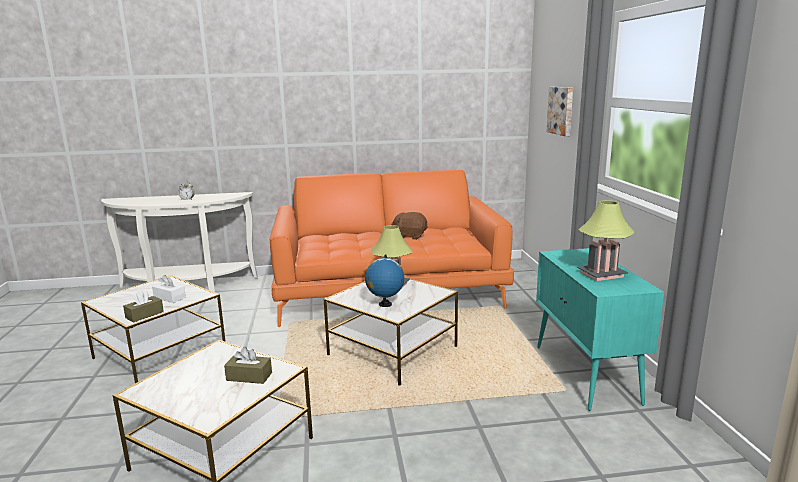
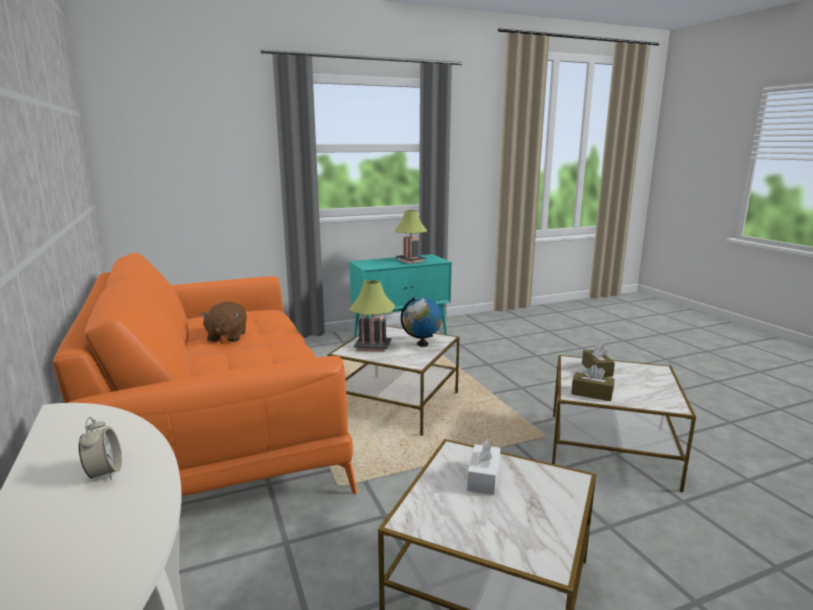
camera: 105 degrees left, 0 degrees up
brown tissue box [123,290,164,323] -> brown tissue box moved to [571,364,614,401]
picture [546,87,573,136] -> none

